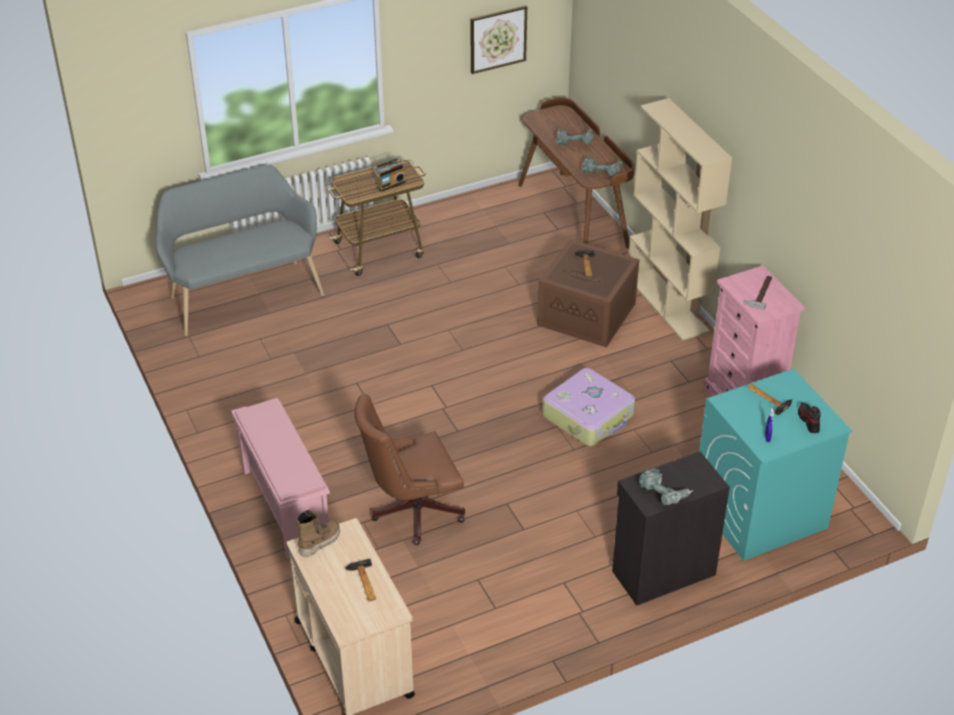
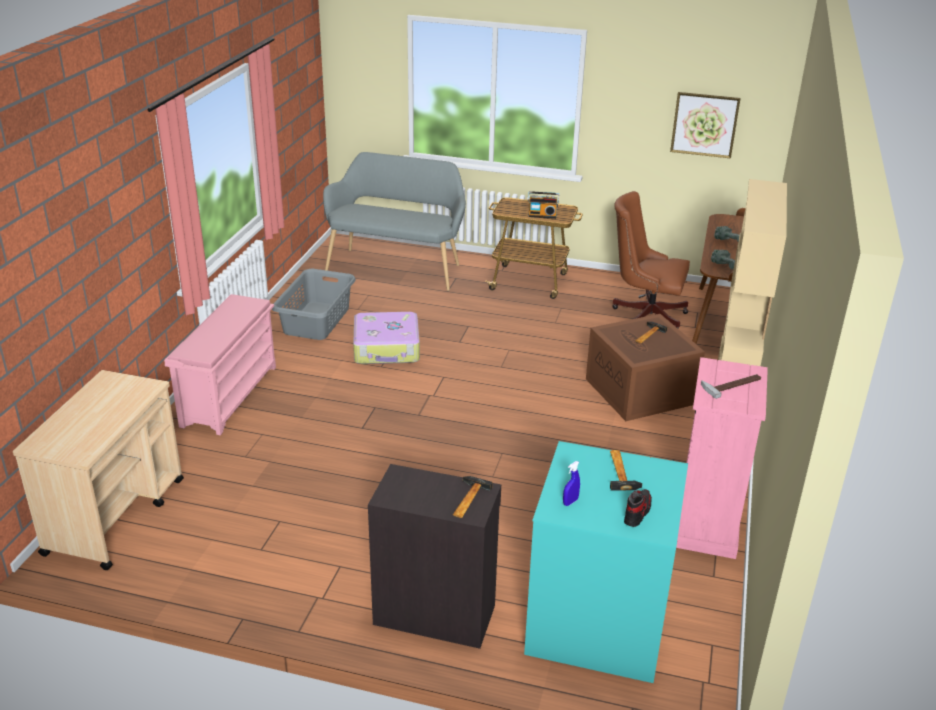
camera: 40 degrees right, 10 degrees down
boot [296,510,340,557] -> none
hammer [345,559,376,601] -> hammer moved to [453,476,493,518]
brown office chair [354,394,465,545] -> brown office chair moved to [612,191,690,329]
suitcase [542,368,635,446] -> suitcase moved to [353,312,420,364]
power drill [639,468,694,505] -> none
none -> grey laundry basket [272,269,356,340]

